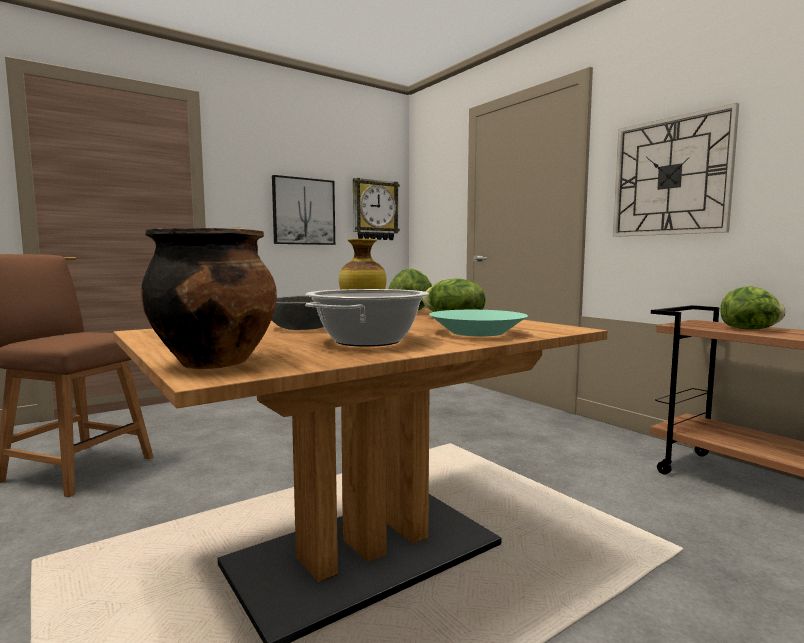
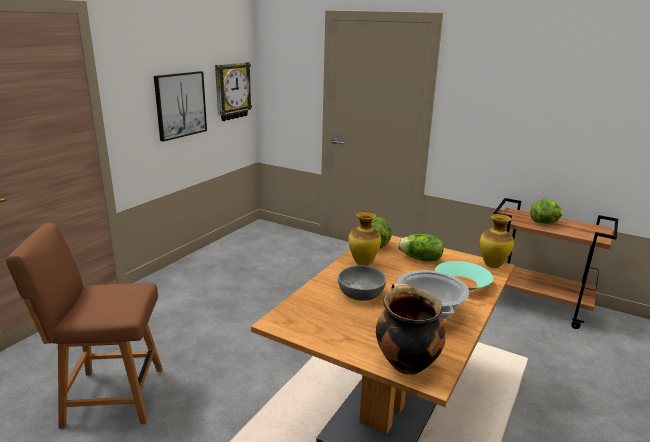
camera: 25 degrees left, 15 degrees up
wall clock [613,103,739,237] -> none
none -> vase [480,214,514,268]

